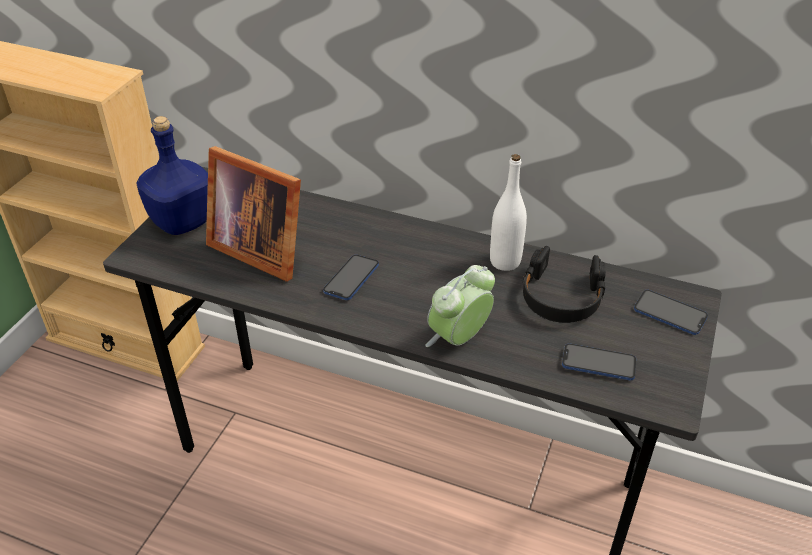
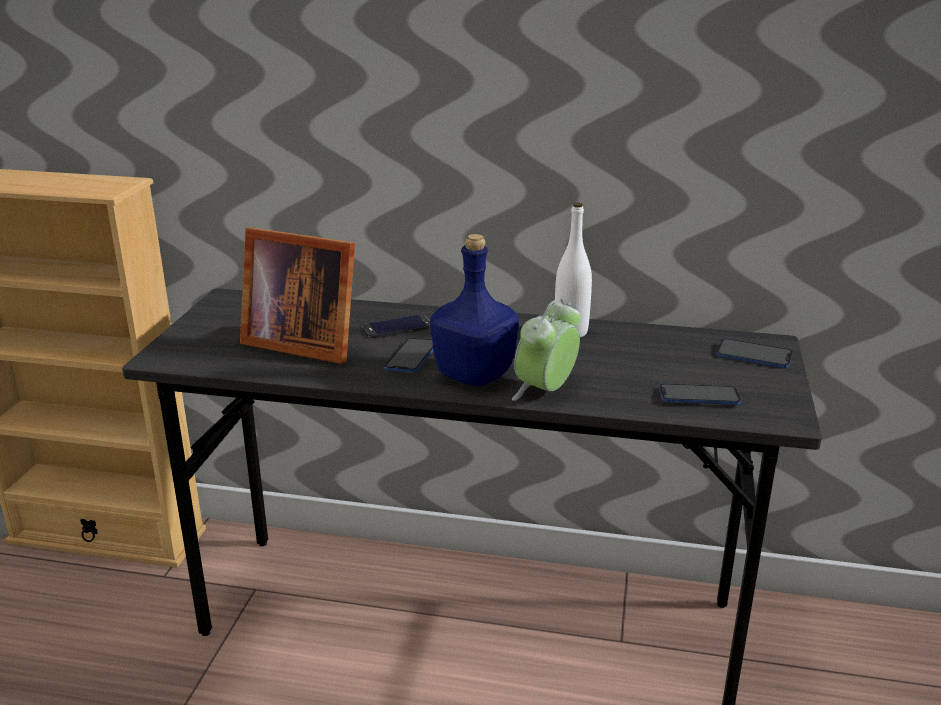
camera: 10 degrees left, 15 degrees down
blue bottle [136,116,208,235] -> blue bottle moved to [430,234,519,386]
black headphones [523,246,606,323] -> none
none -> phone [363,315,430,339]

